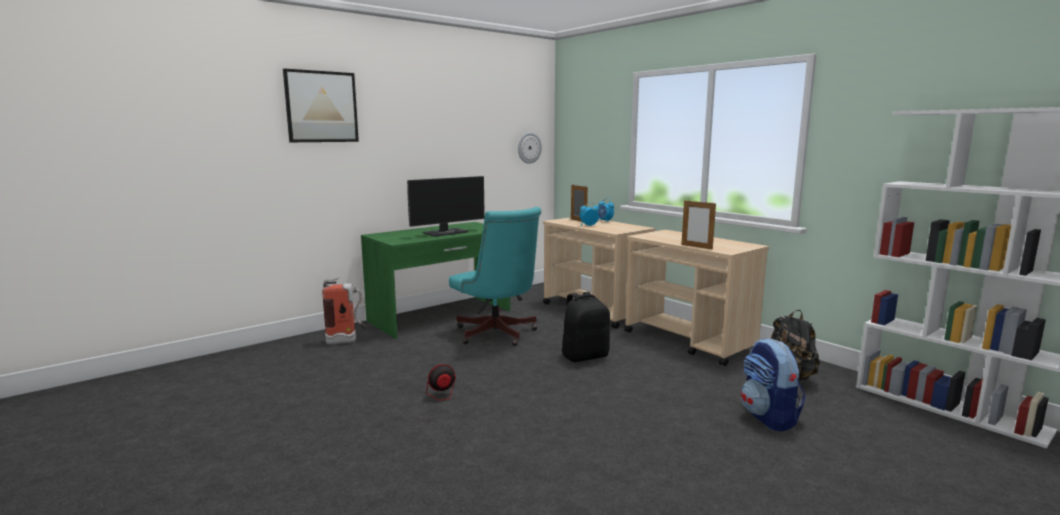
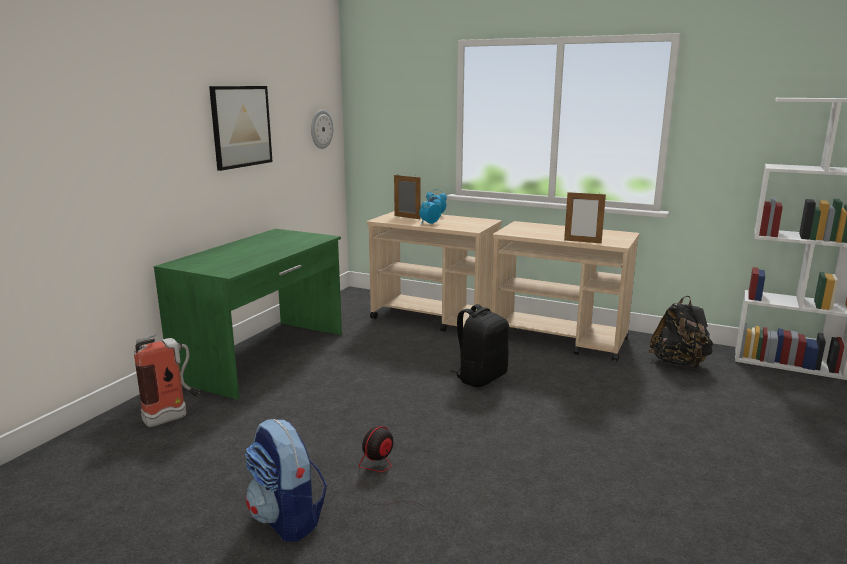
camera: 25 degrees left, 5 degrees up
picture [283,68,359,142] -> picture moved to [209,86,273,171]
monitor [407,176,485,237] -> none
turquoise office chair [449,207,541,346] -> none
backpack [741,338,806,432] -> backpack moved to [245,419,327,542]

